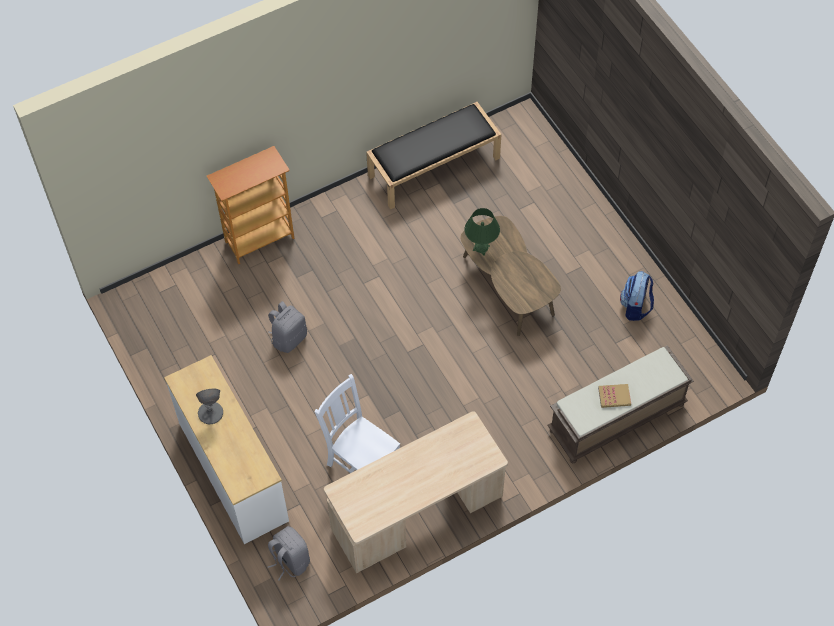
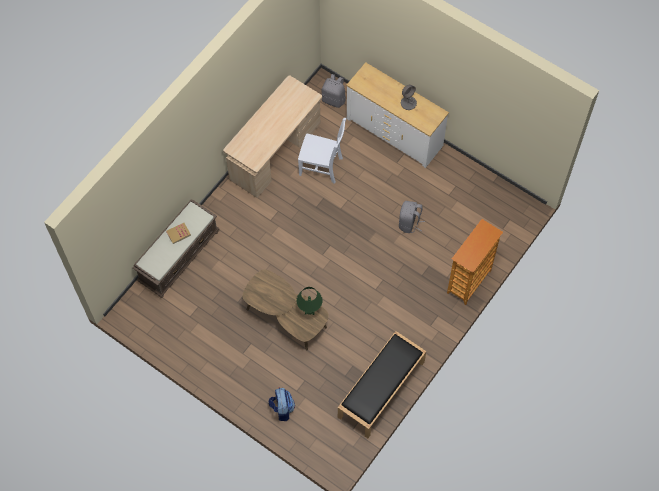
camera: 155 degrees right, 5 degrees up
backpack [620,271,654,321] -> backpack moved to [268,388,295,421]

